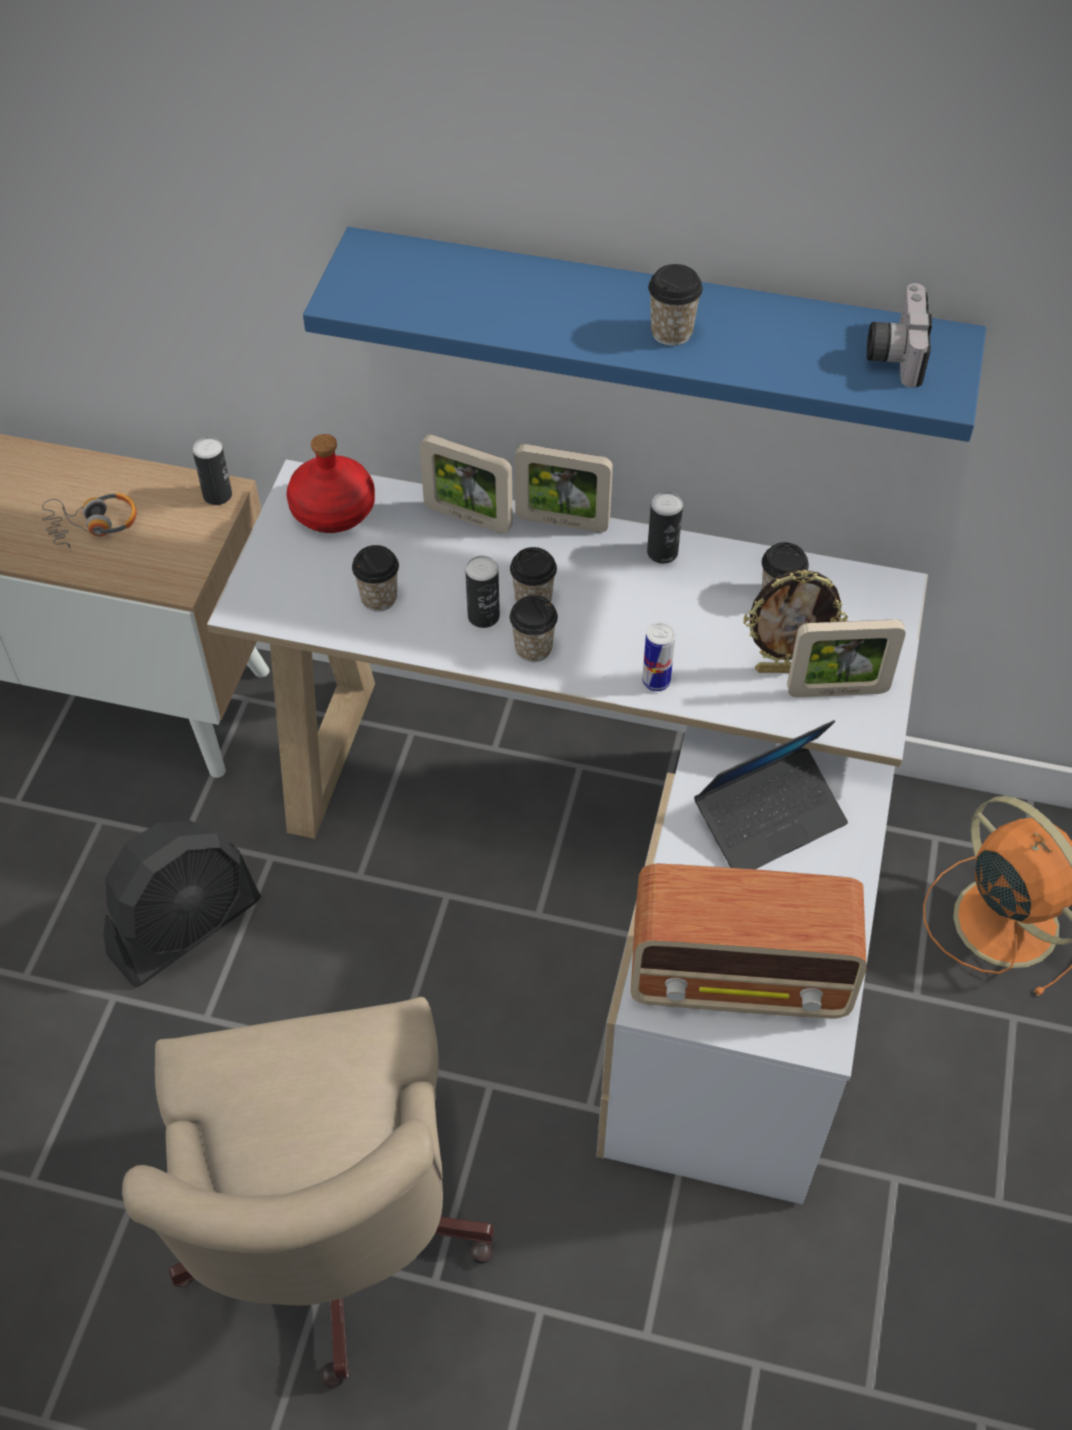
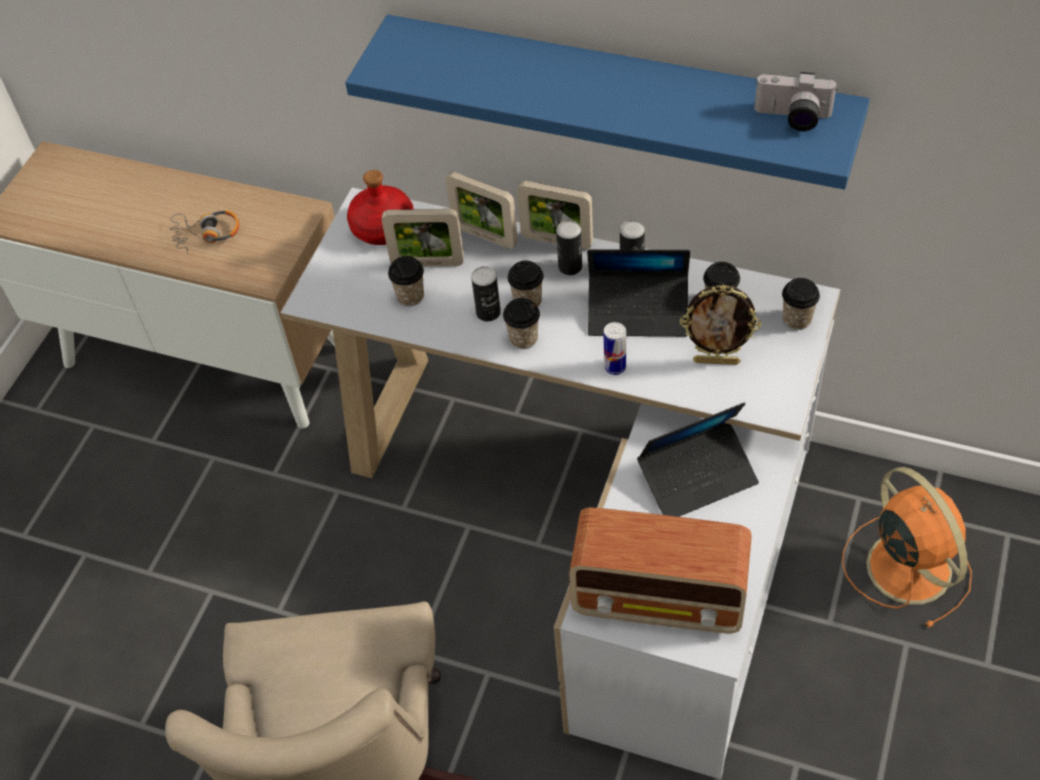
camera: 10 degrees right, 0 degrees up
black fan [103,820,261,988] -> none
can [192,437,232,505] -> can moved to [556,220,582,275]
cup [648,264,703,346] -> cup moved to [782,278,820,330]
picture frame [787,619,906,697] -> picture frame moved to [382,209,464,267]
camera [867,283,932,388] -> camera turned 90 degrees counterclockwise [754,72,838,131]
none -> laptop [587,250,690,337]

